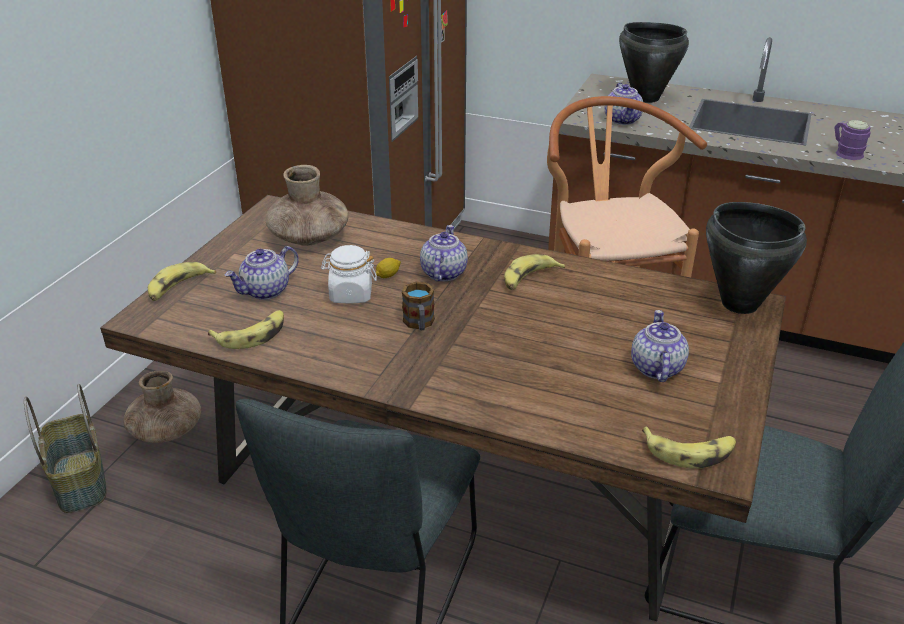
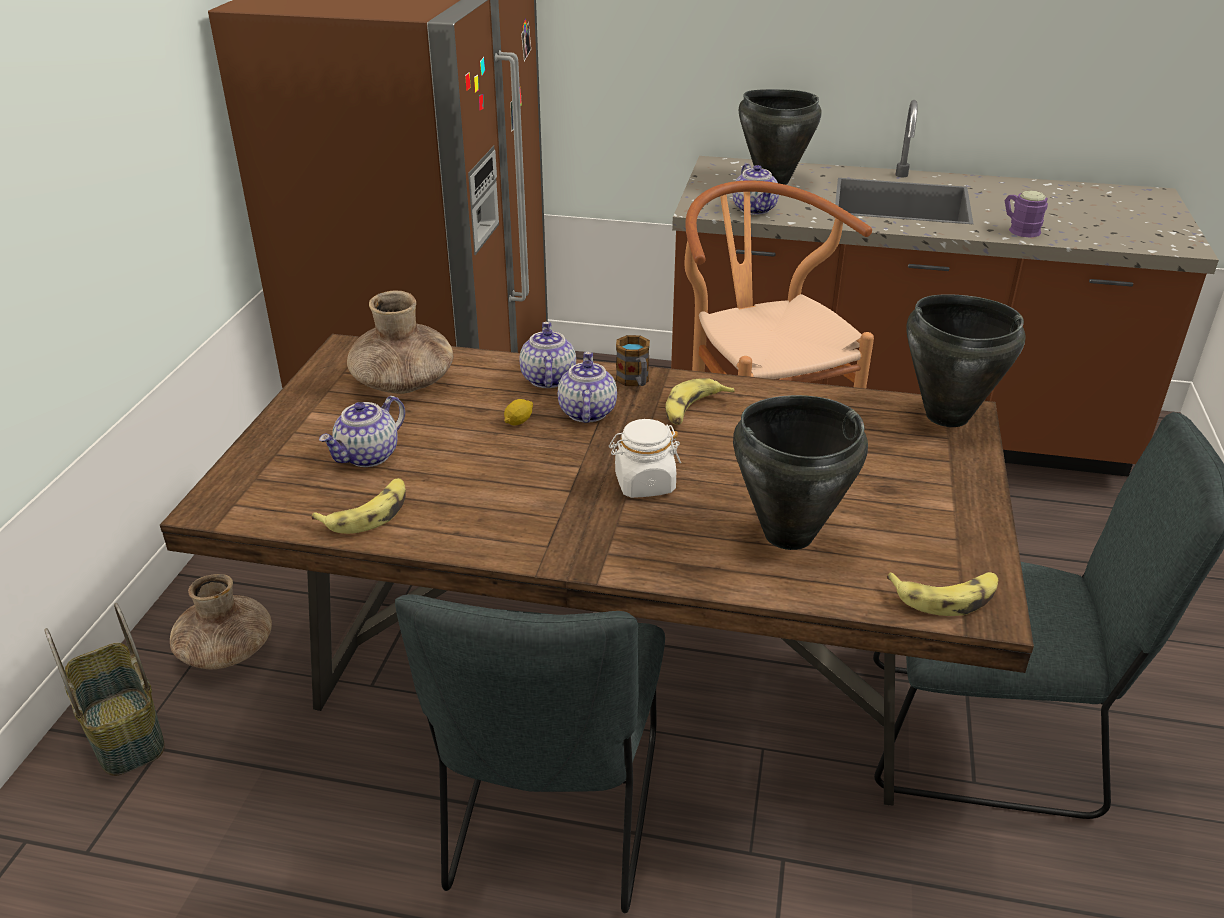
camera: 10 degrees left, 0 degrees up
banana [148,262,216,301] -> none
white jar [321,245,377,303] -> white jar moved to [609,419,681,498]
mug [402,282,435,330] -> mug moved to [616,335,650,386]
teapot [631,310,689,382] -> teapot moved to [520,322,576,388]
none -> black cooking pot [733,395,868,550]

